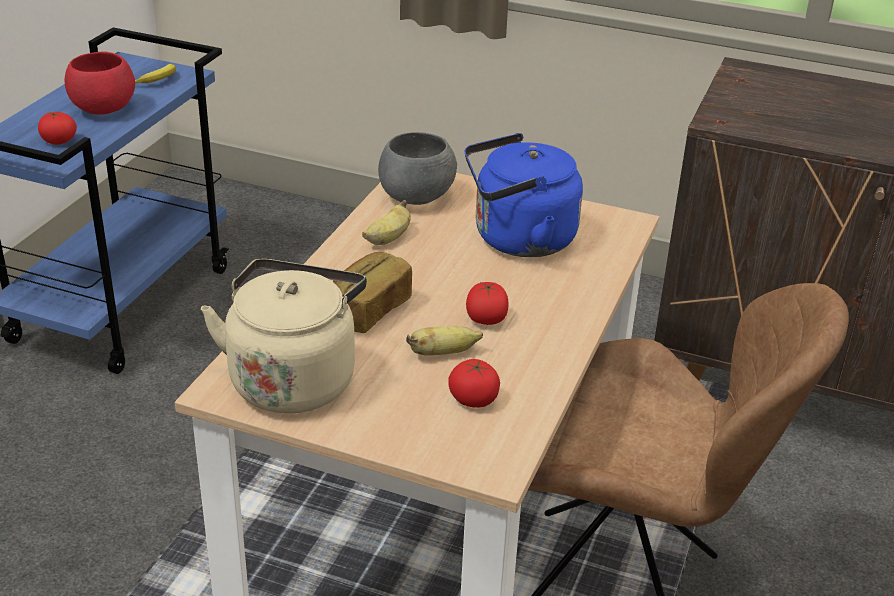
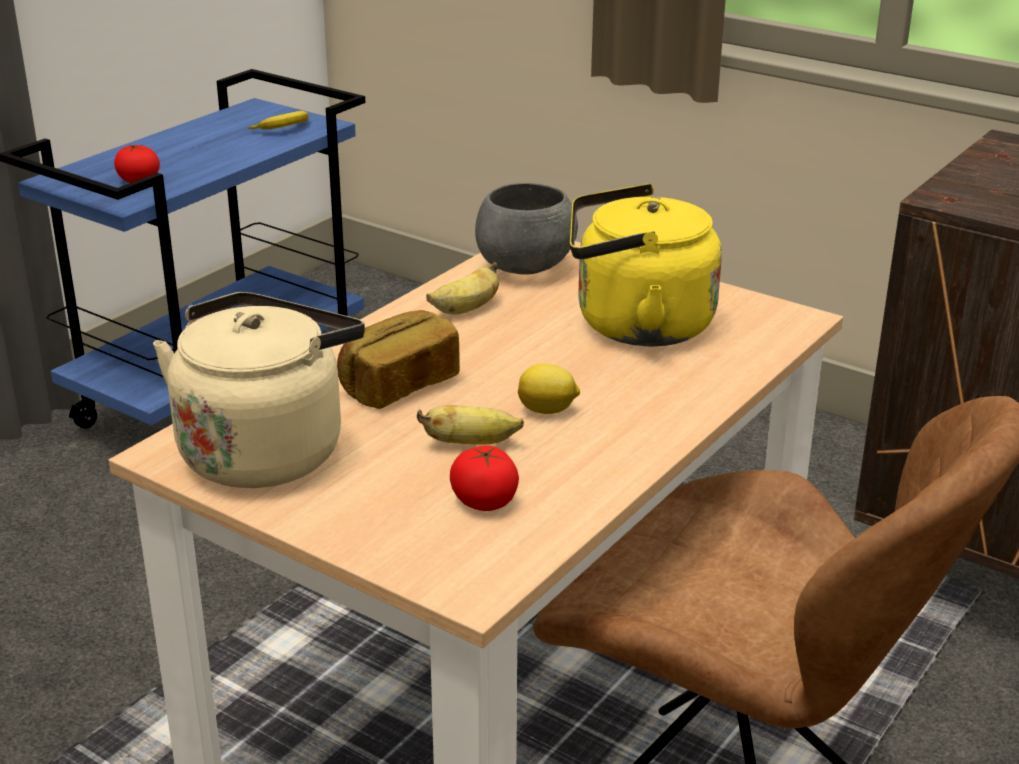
camera: 15 degrees right, 5 degrees down
red bowl [65,51,135,115] -> none
blue kettle [465,133,583,257] -> yellow kettle [570,184,722,346]
tomato [466,282,509,325] -> lemon [518,363,580,414]

